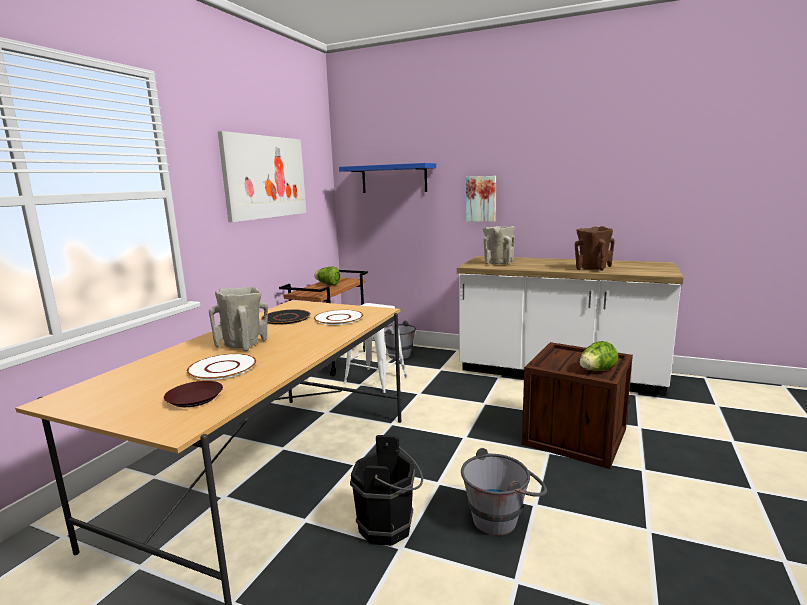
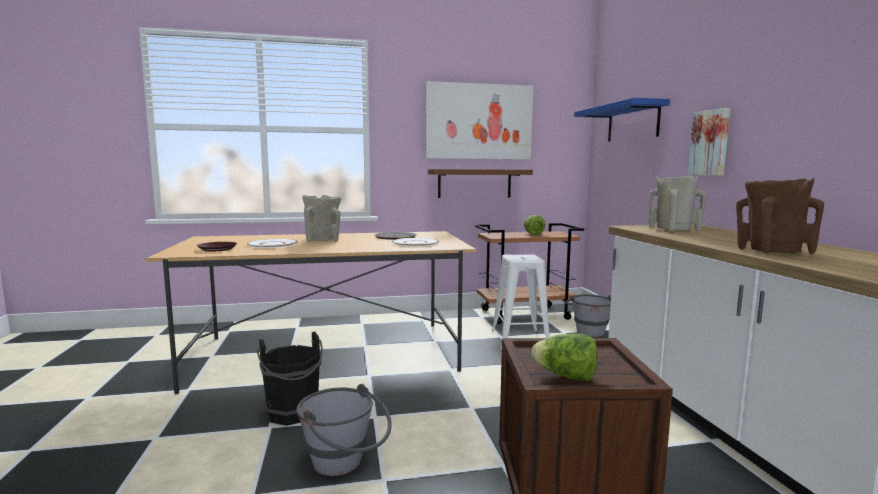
camera: 55 degrees right, 5 degrees down
none -> brown shelf [428,169,533,198]

